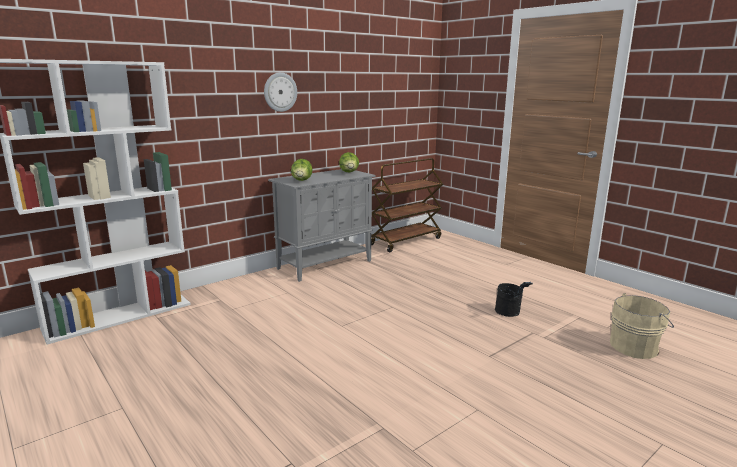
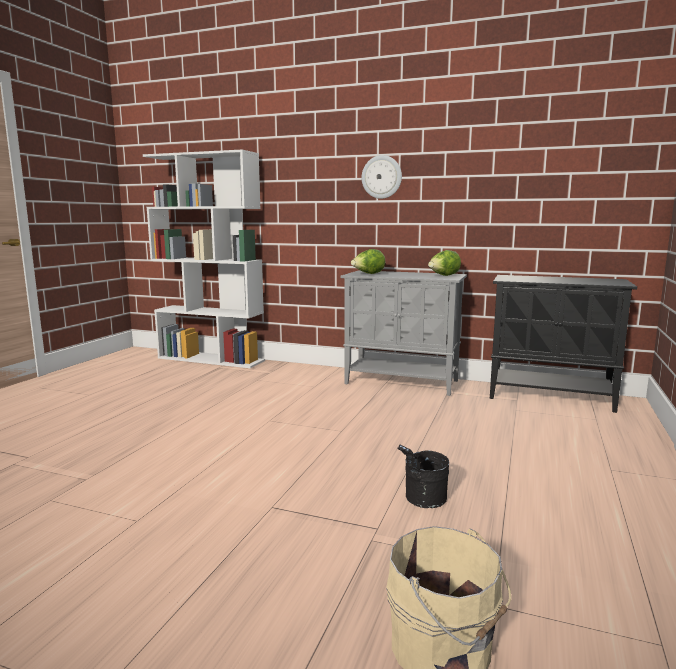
camera: 60 degrees right, 5 degrees down
brown cart [371,158,443,252] -> black cabinet [490,275,637,413]

